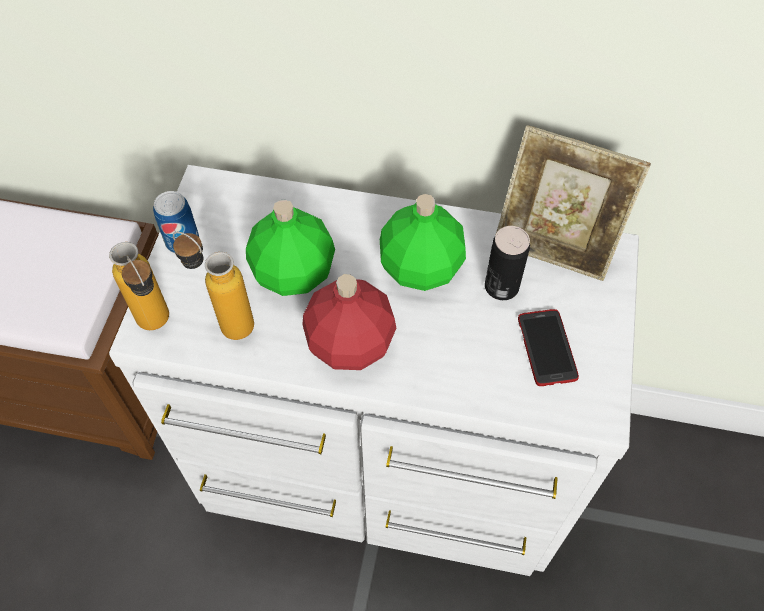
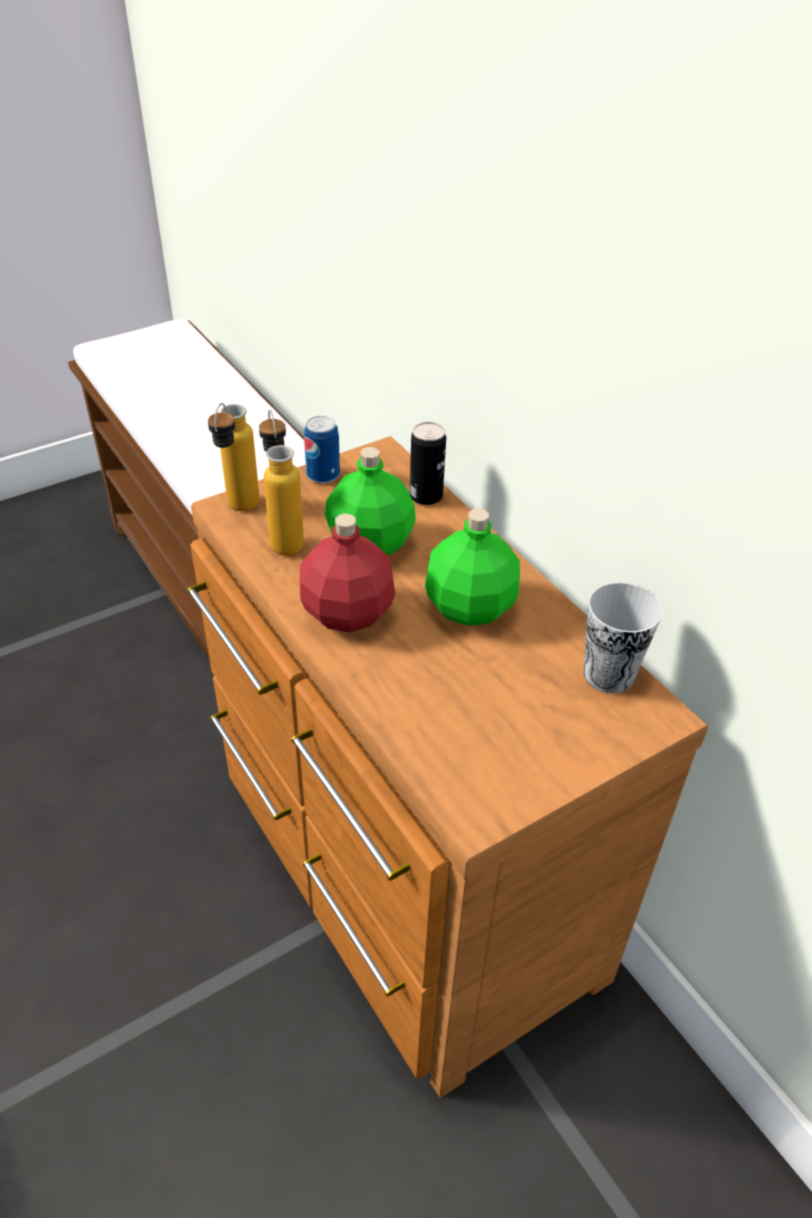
camera: 45 degrees right, 15 degrees down
white dresser [109,165,639,576] -> brown dresser [187,436,709,1097]
can [485,226,530,300] -> can moved to [409,422,446,505]
picture frame [496,125,651,281] -> cup [584,582,662,693]
phone [518,309,579,386] -> none

